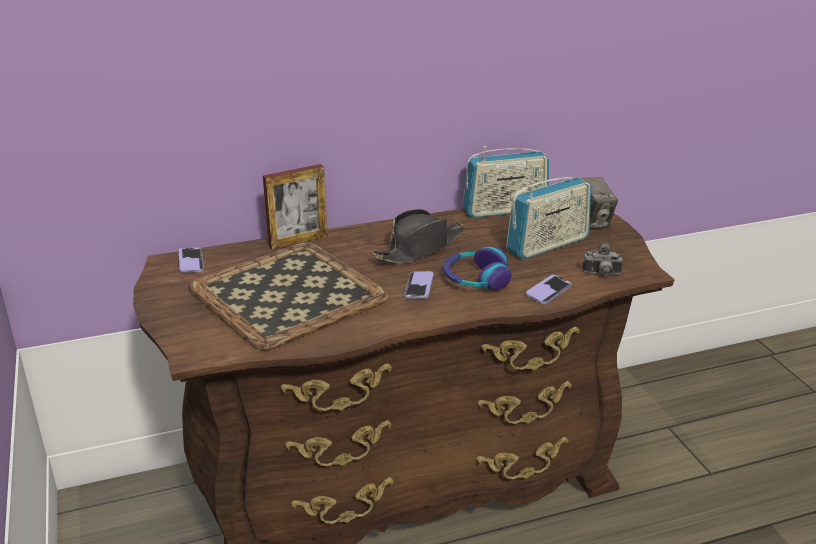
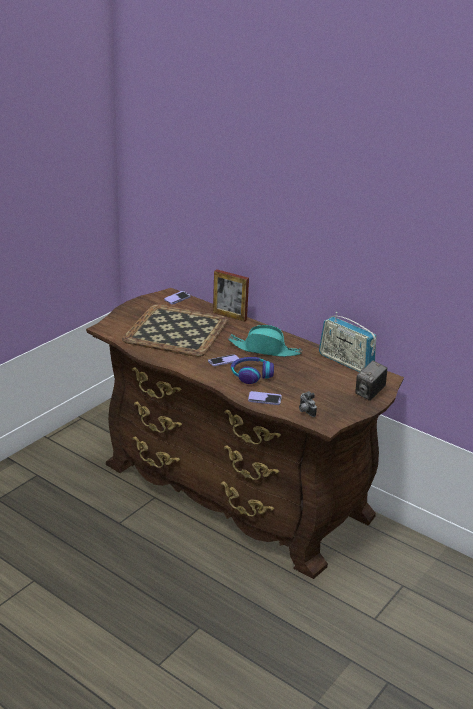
camera: 55 degrees right, 0 degrees up
black hat [372,209,465,263] -> turquoise hat [228,325,302,357]
radio [506,177,591,259] -> none

